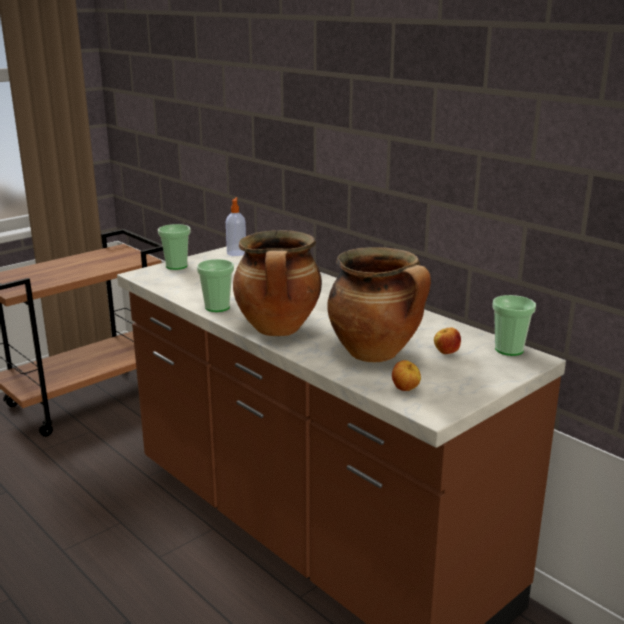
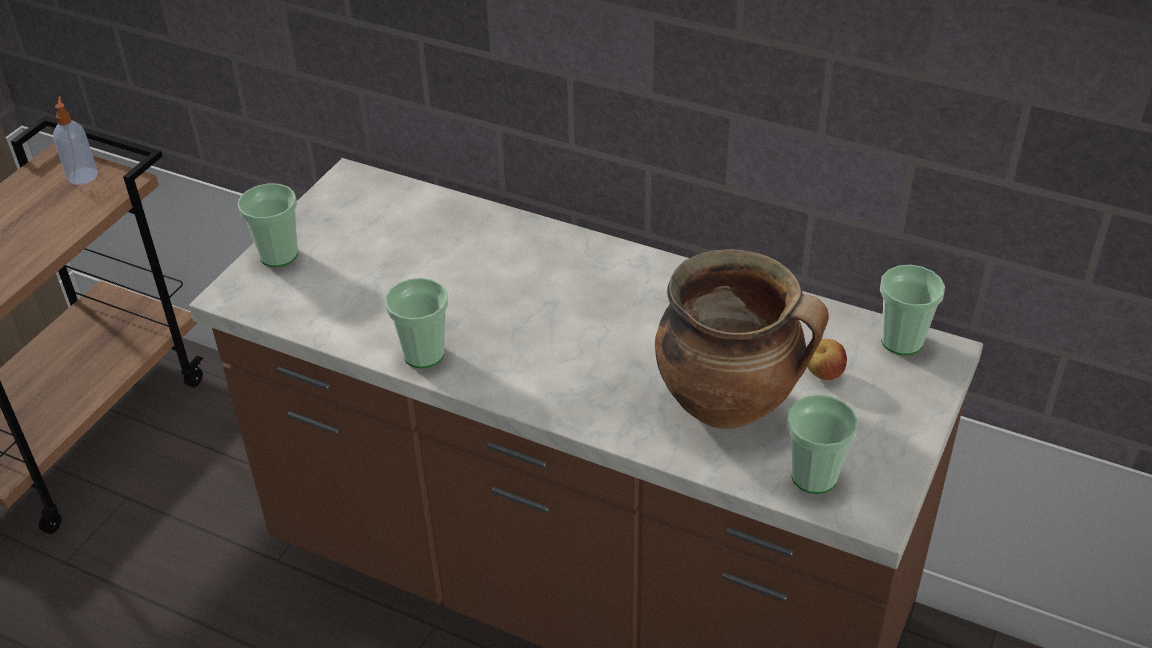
camera: 20 degrees left, 20 degrees up
soap dispenser [226,197,246,256] -> soap dispenser moved to [53,96,98,185]
cooking pot [233,230,322,336] -> none
apple [392,360,421,391] -> cup [787,395,858,494]

